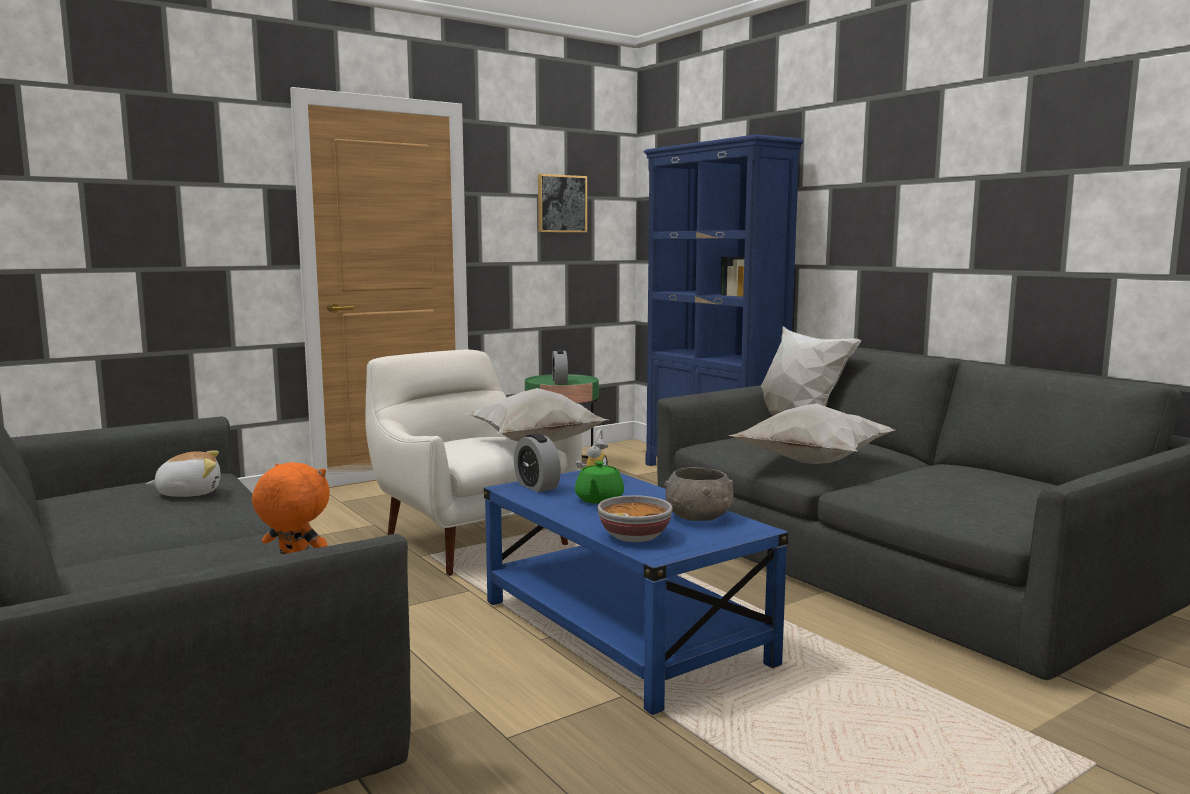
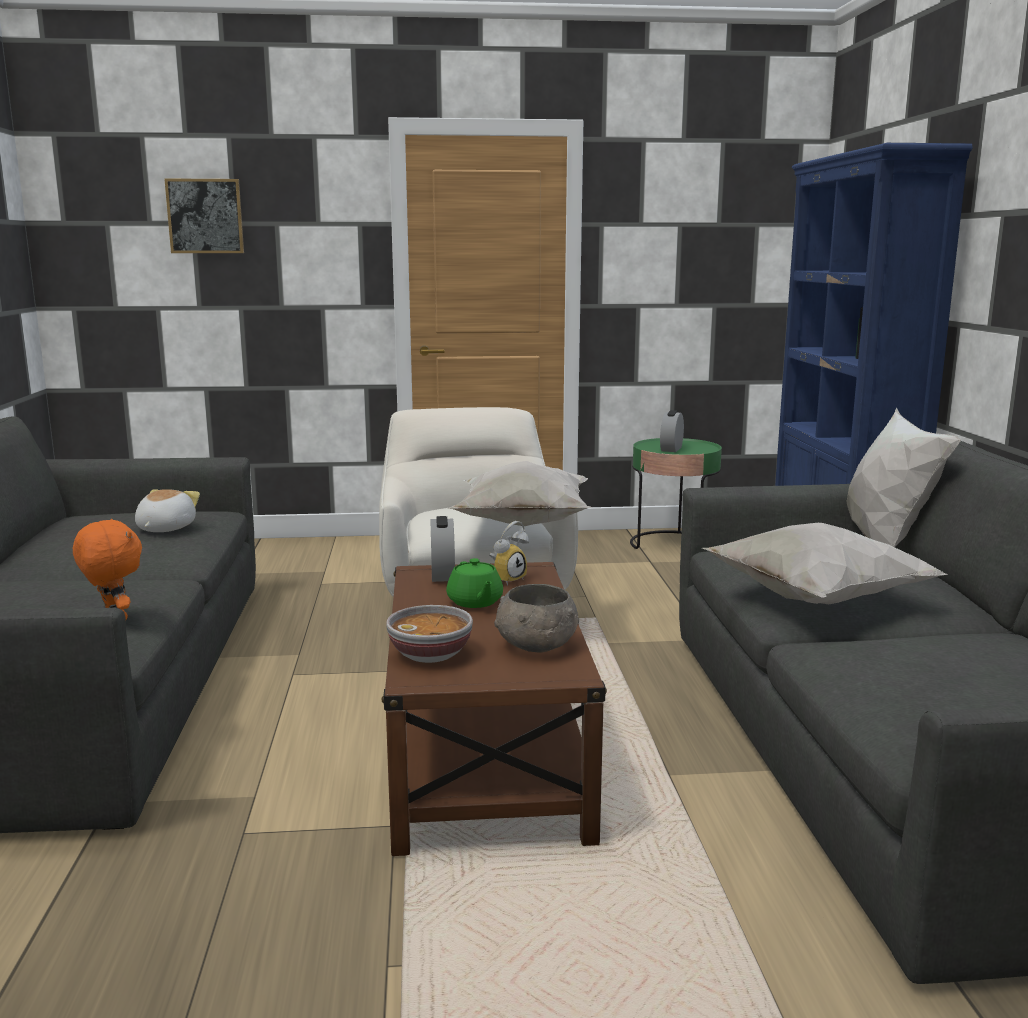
camera: 30 degrees right, 5 degrees up
plush toy [146,450,220,497] -> plush toy turned 90 degrees counterclockwise [135,489,200,532]
blue coffee table [484,470,788,715] -> brown coffee table [381,562,607,856]
picture [538,174,587,233] -> picture moved to [164,178,244,253]
green teapot [575,461,624,504] -> green teapot turned 60 degrees counterclockwise [446,558,503,608]

